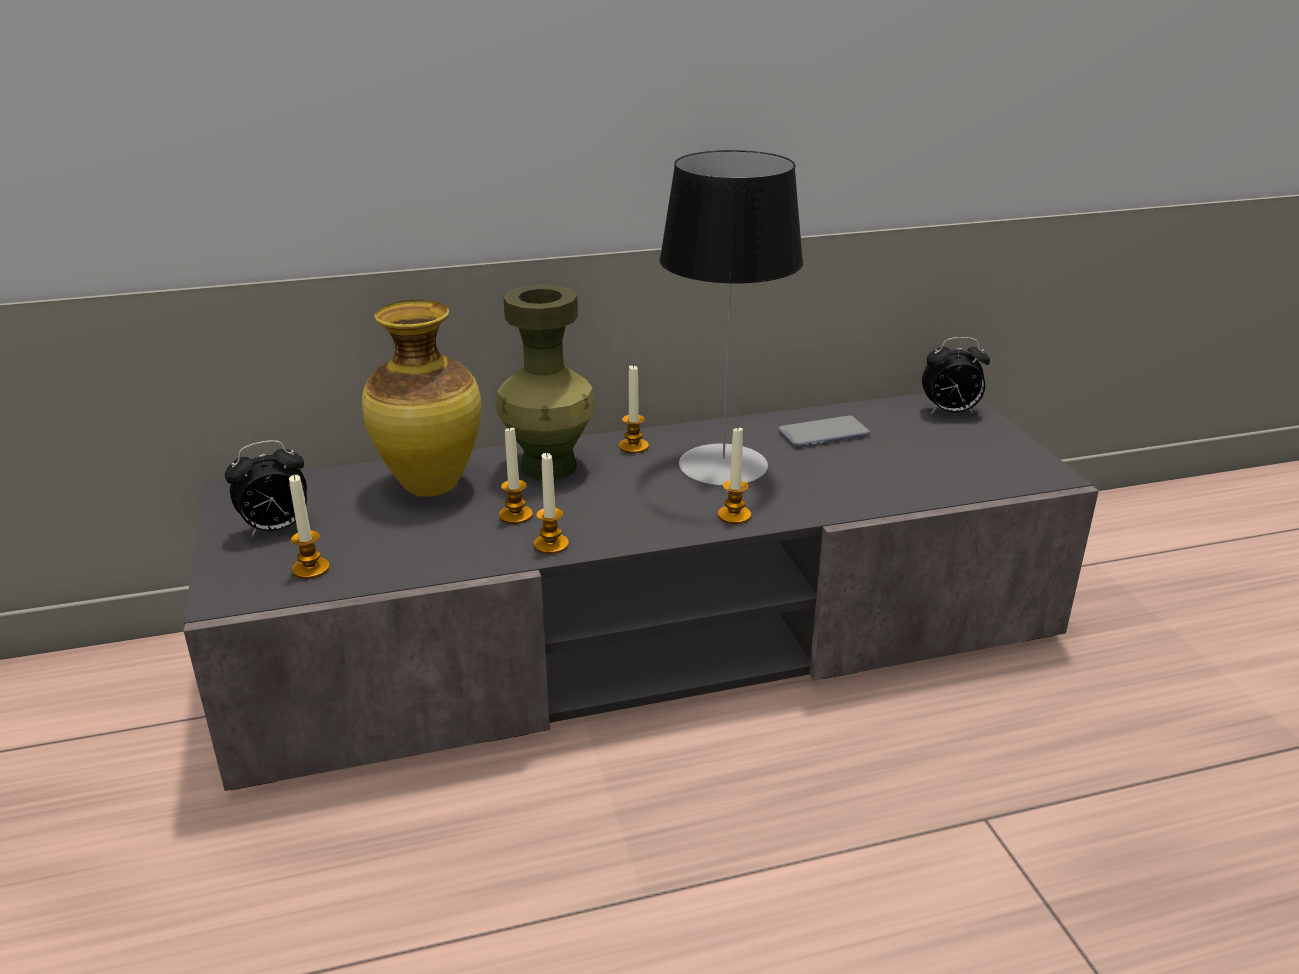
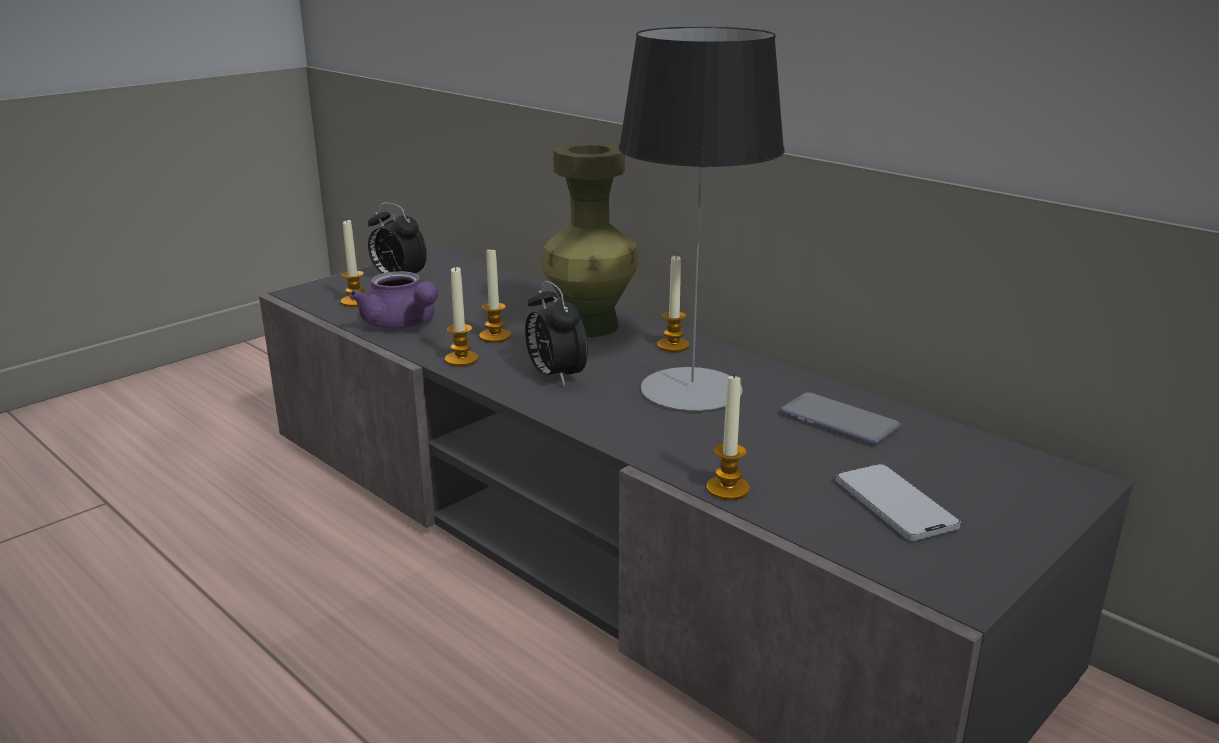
camera: 60 degrees right, 5 degrees down
vase [362,300,481,497] -> none
candle [718,428,751,524] -> candle moved to [707,373,750,500]
alarm clock [922,337,990,414] -> alarm clock moved to [525,281,588,387]
none -> purple teapot [350,271,438,329]
none -> phone [836,464,961,541]

